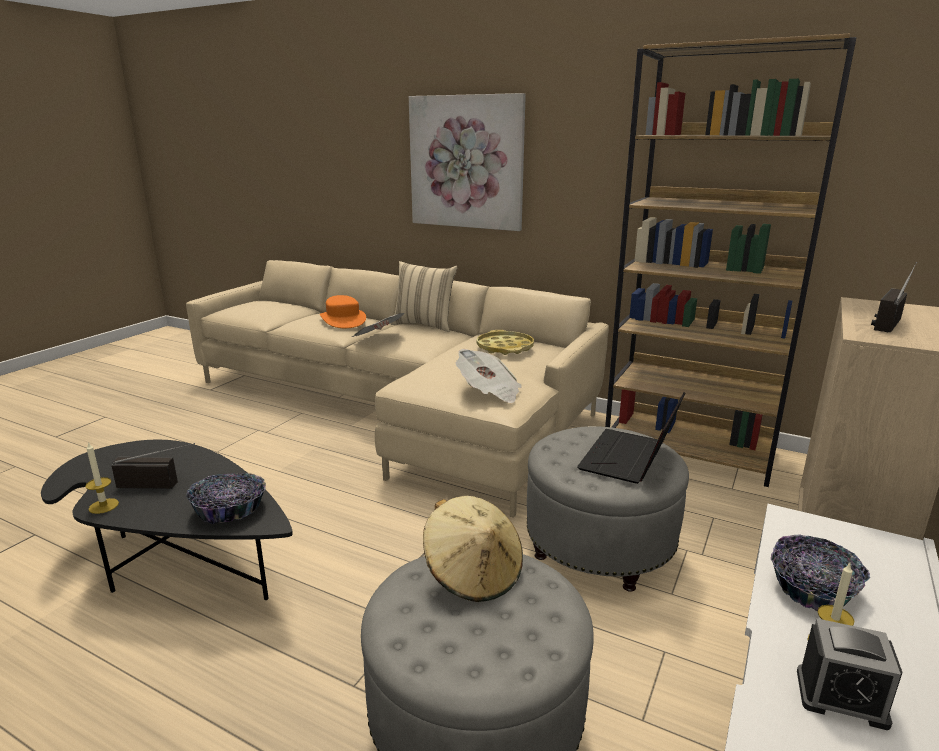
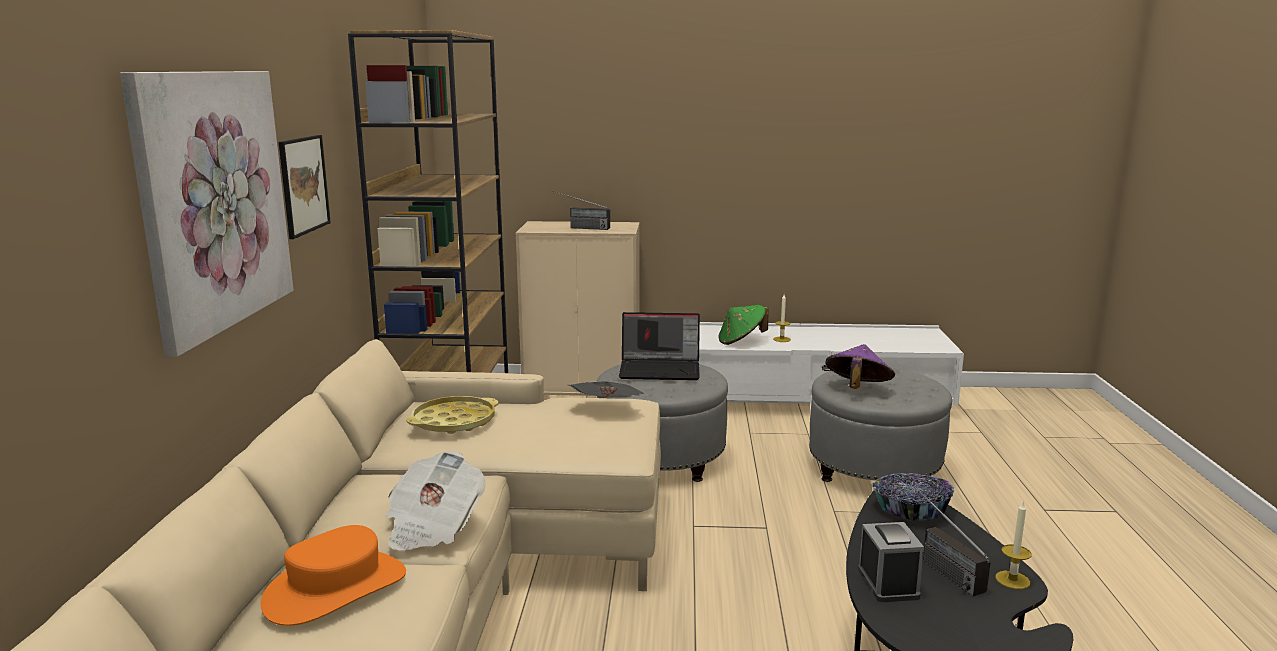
camera: 115 degrees left, 5 degrees down
beige pillow [391,261,458,332] -> none
beige hat [423,496,523,602] -> purple hat [825,344,895,389]
bowl [771,534,870,611] -> green hat [719,305,768,345]
alarm clock [797,618,903,730] -> alarm clock moved to [858,522,924,602]
none -> picture [279,135,331,239]

